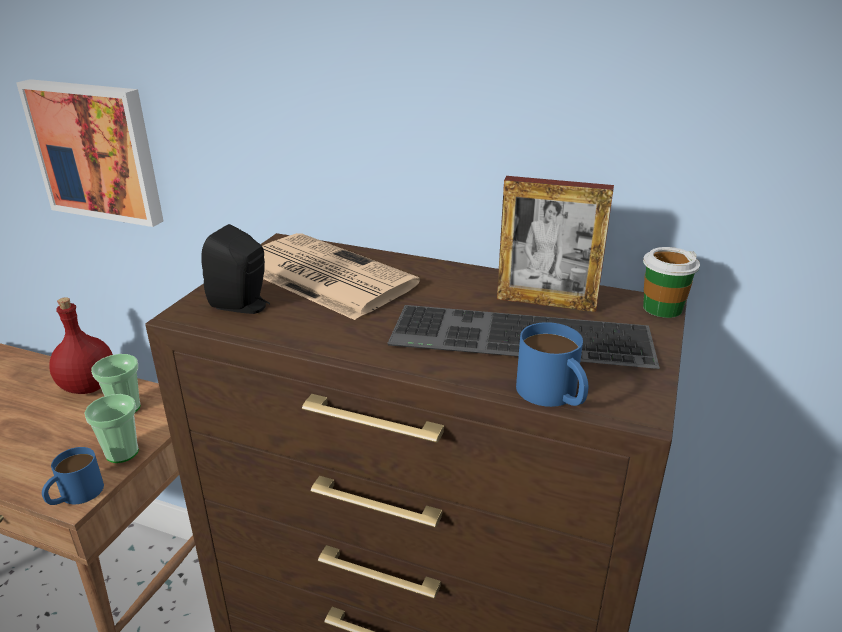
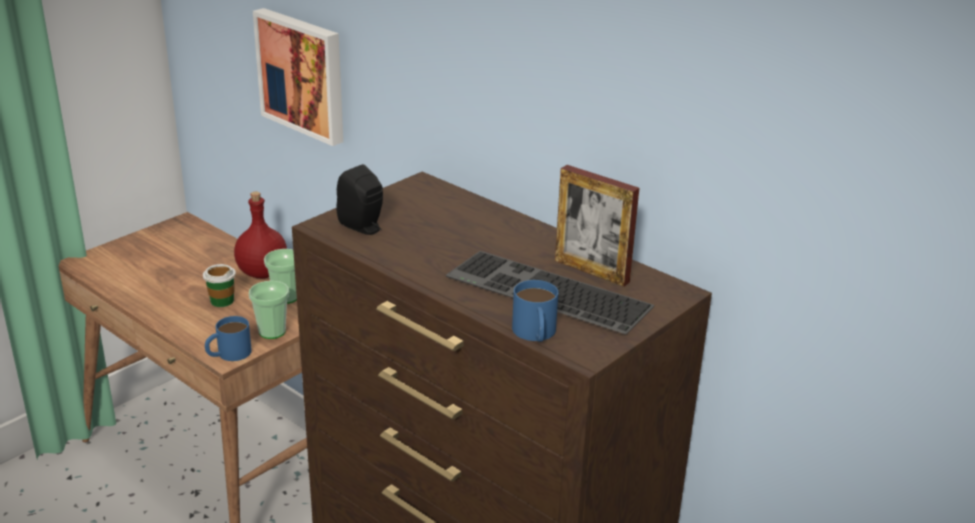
camera: 20 degrees right, 0 degrees up
newspaper [262,233,420,320] -> none
cup [643,247,700,318] -> cup moved to [203,264,236,307]

